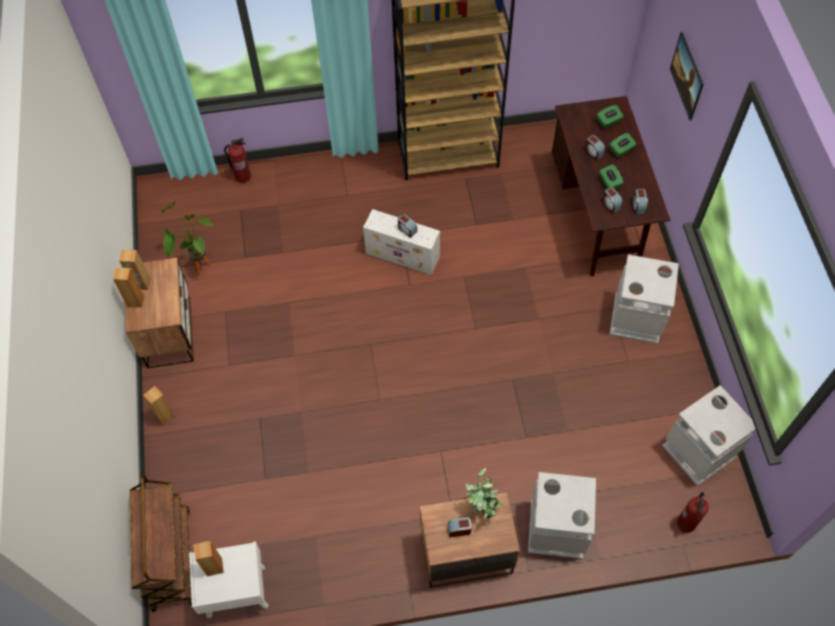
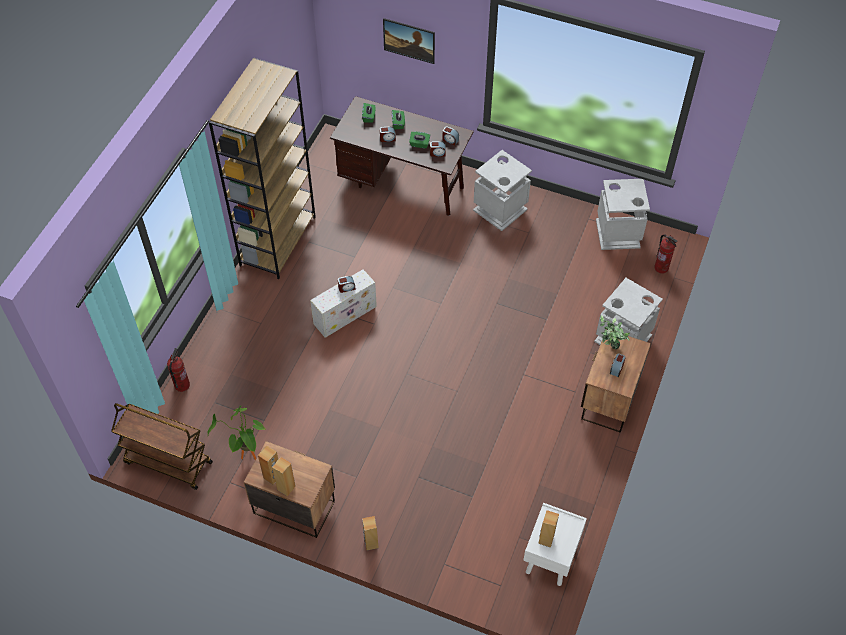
camera: 60 degrees left, 5 degrees down
brown cart [129,475,192,612] -> brown cart moved to [111,403,213,490]

